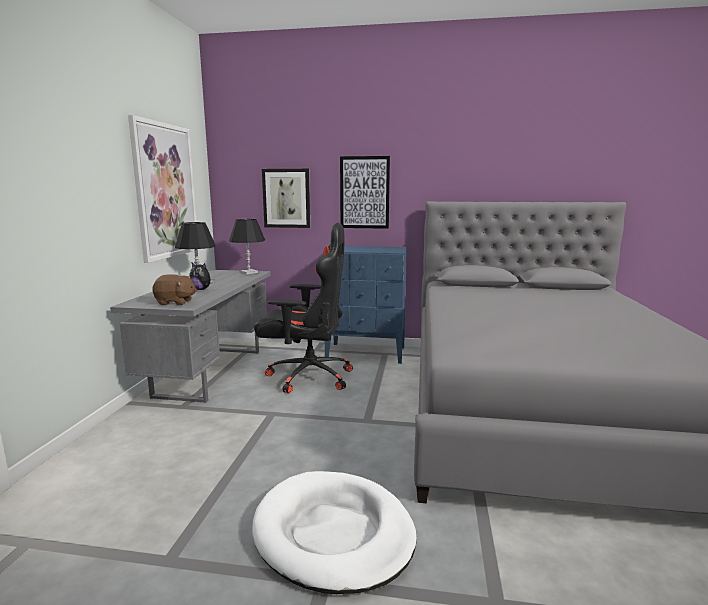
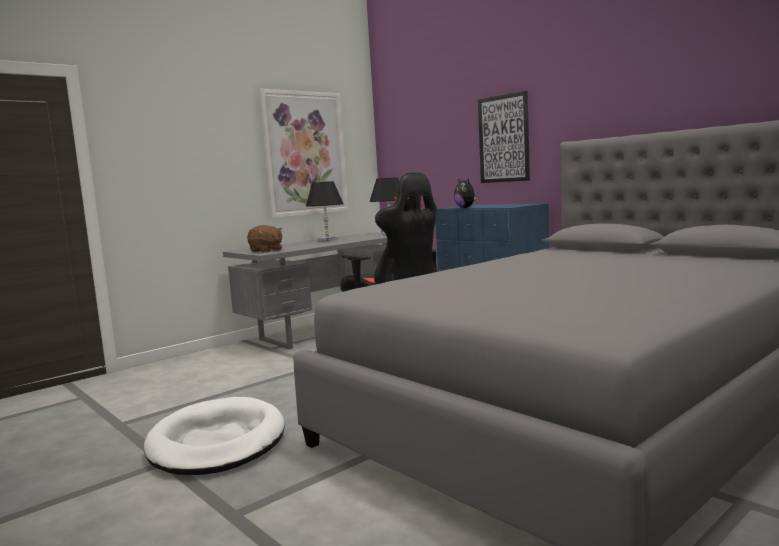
camera: 40 degrees right, 5 degrees down
plush toy [189,262,215,290] -> plush toy moved to [454,179,478,208]
picture [262,169,310,228] -> none

